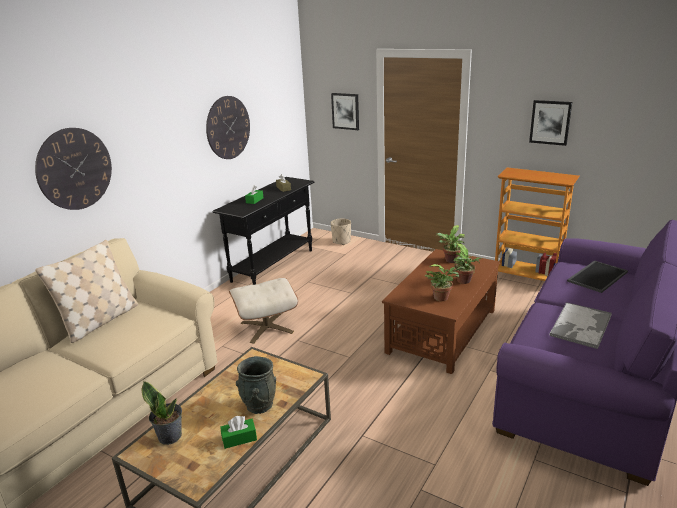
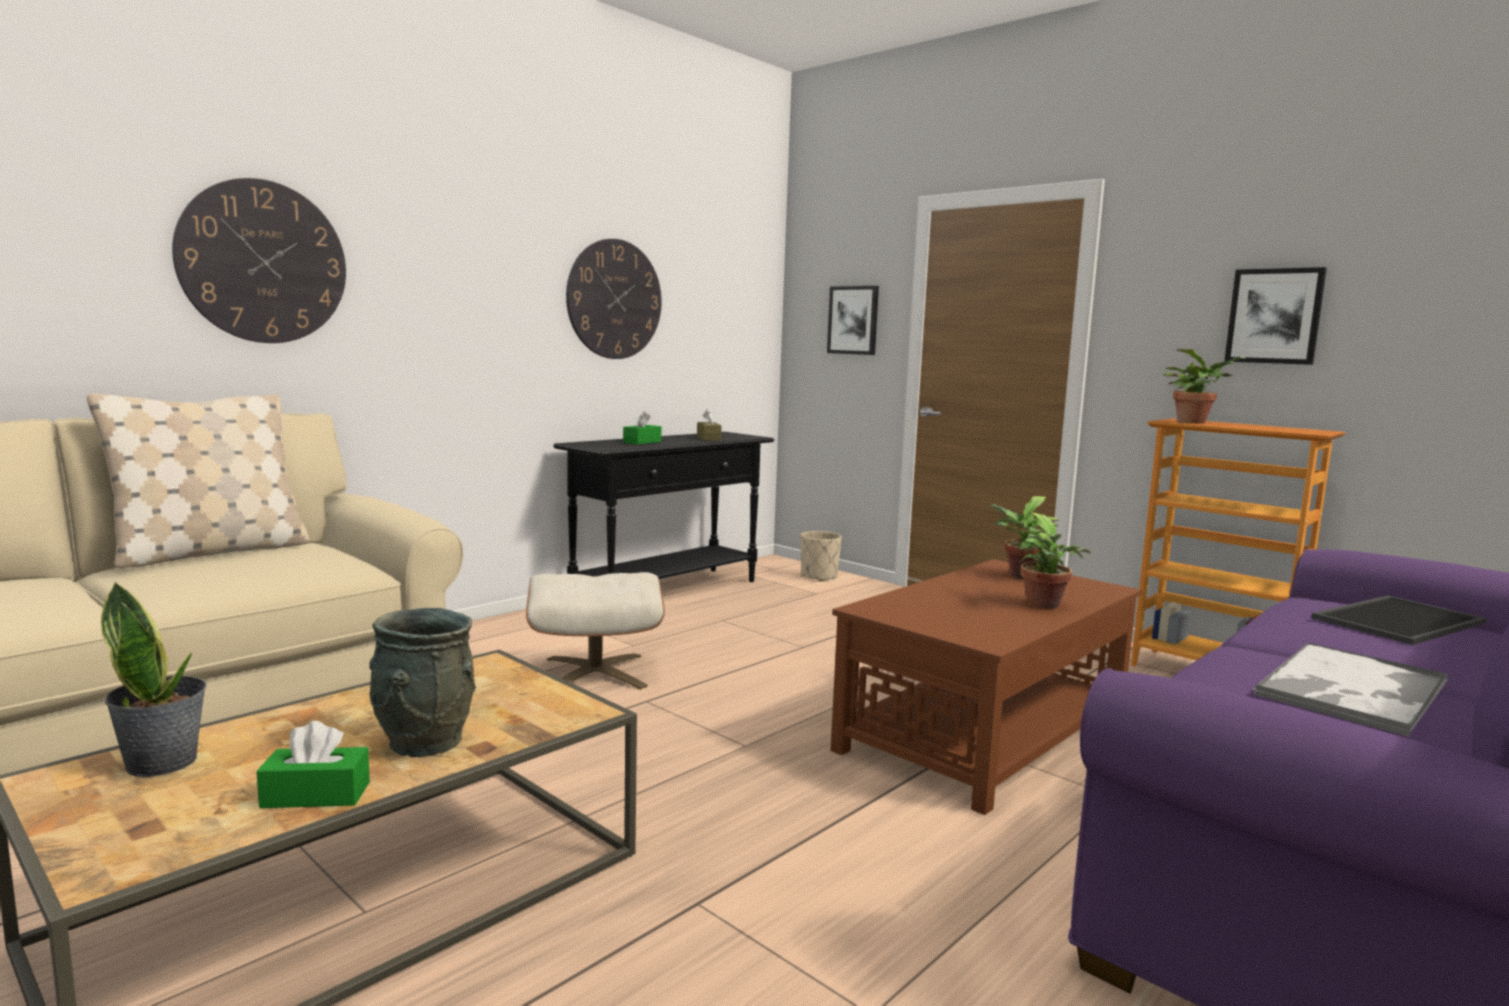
camera: 10 degrees right, 15 degrees down
potted plant [425,264,466,301] -> potted plant moved to [1163,349,1246,424]

